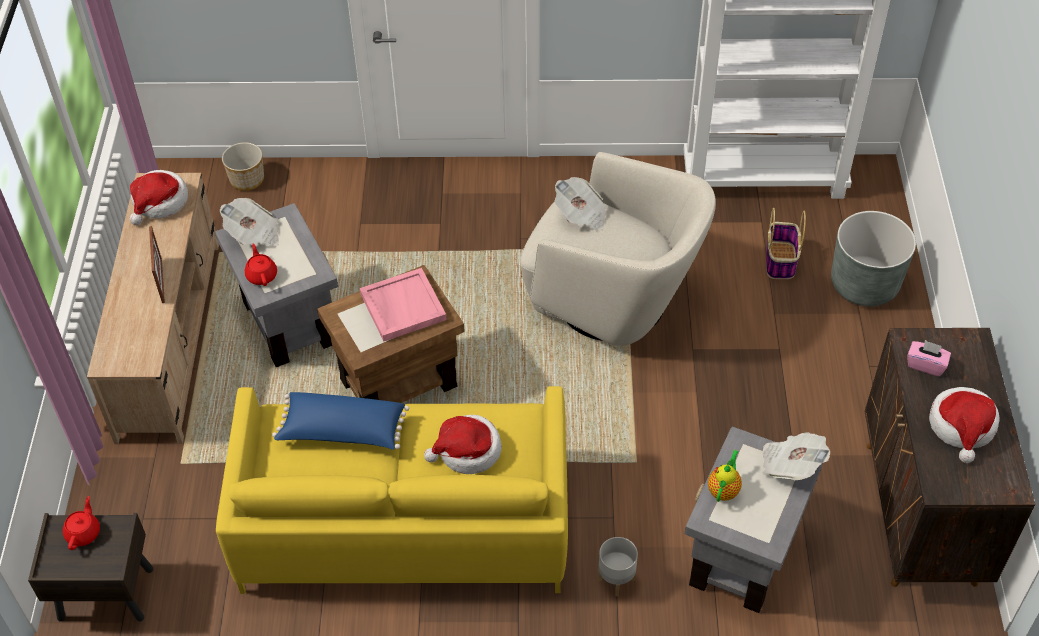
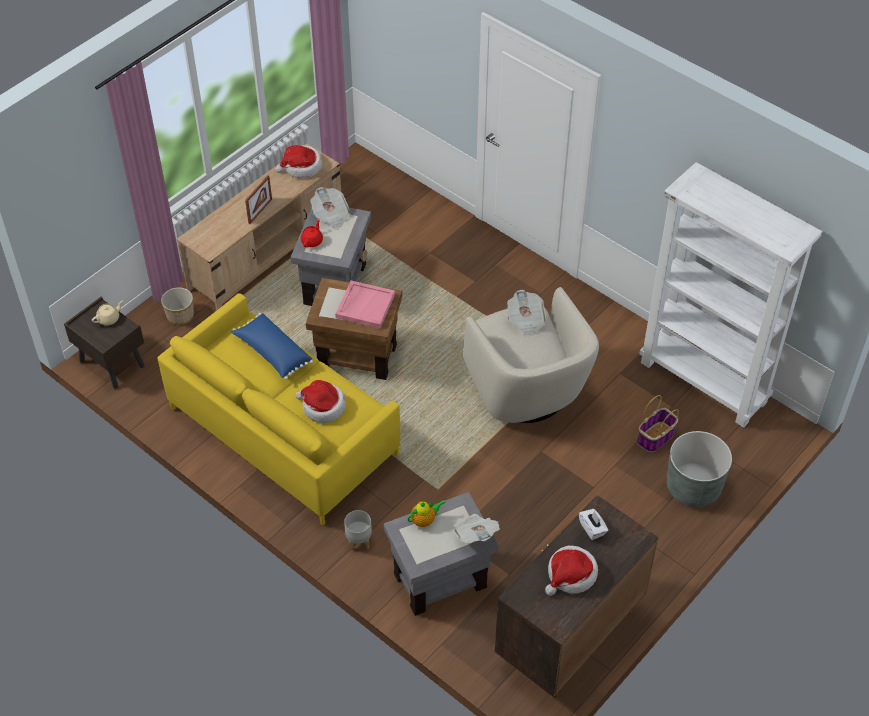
camera: 40 degrees right, 0 degrees up
red teapot [63,496,100,550] -> beige teapot [92,300,123,325]
planter [222,142,264,191] -> planter moved to [161,287,194,325]
pink tissue box [907,340,951,376] -> white tissue box [579,509,608,540]

